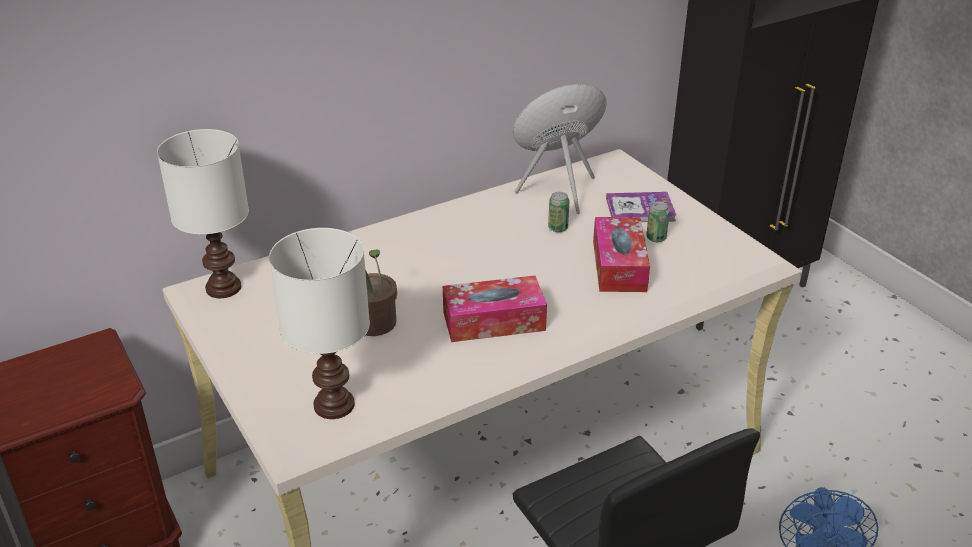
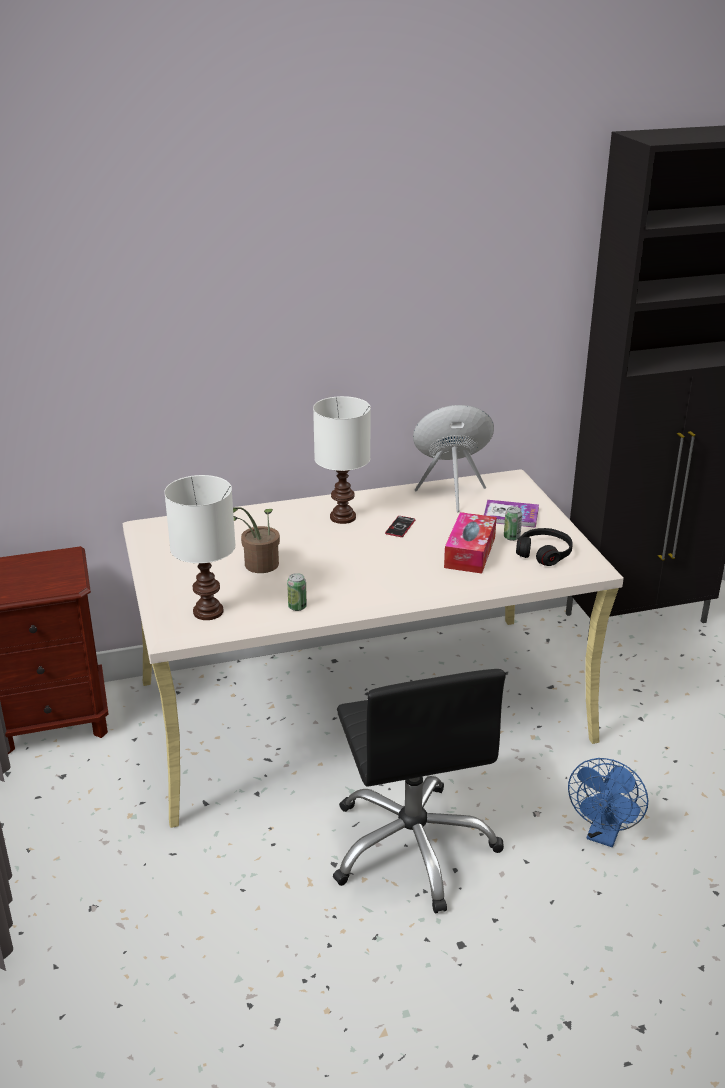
camera: 15 degrees right, 5 degrees down
white table lamp [157,129,249,298] -> white table lamp moved to [313,396,371,524]
tissue box [443,276,547,342] -> none
can [548,192,570,232] -> can moved to [287,573,307,611]
none -> phone [385,516,416,537]
none -> black headphones [516,528,573,566]

